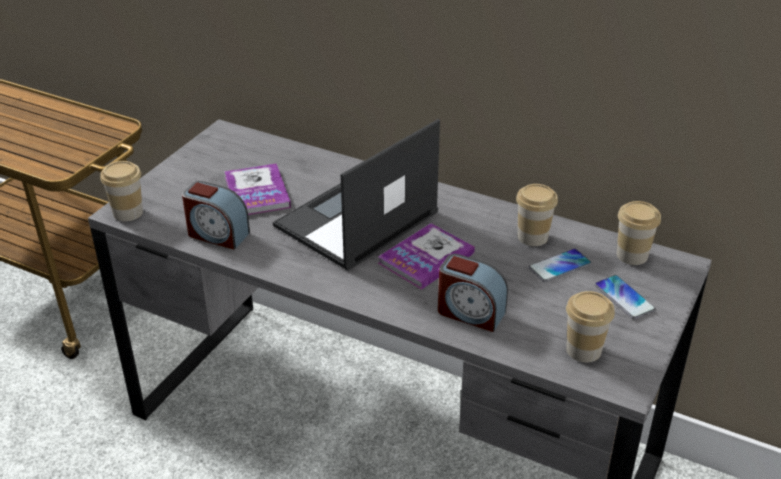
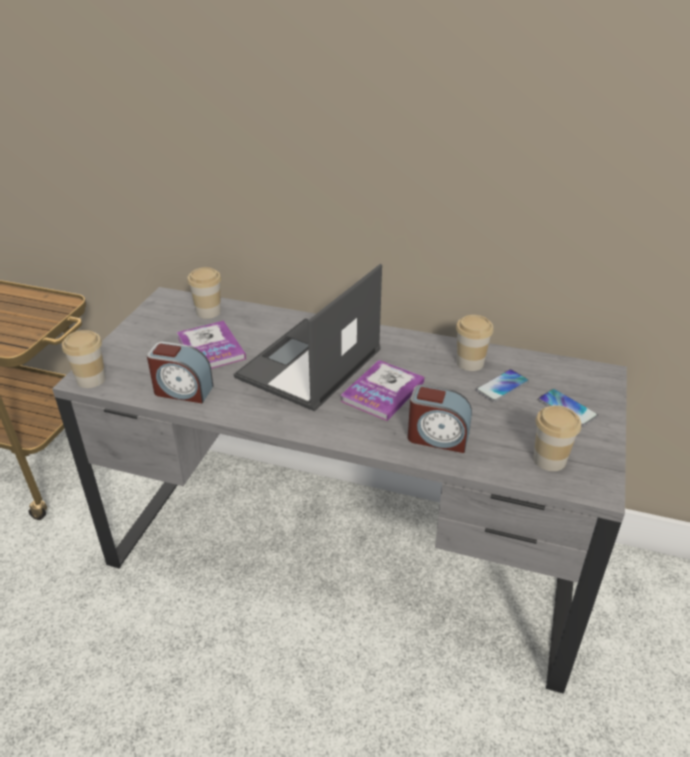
camera: 10 degrees left, 0 degrees up
cup [617,201,661,265] -> cup moved to [187,267,221,319]

